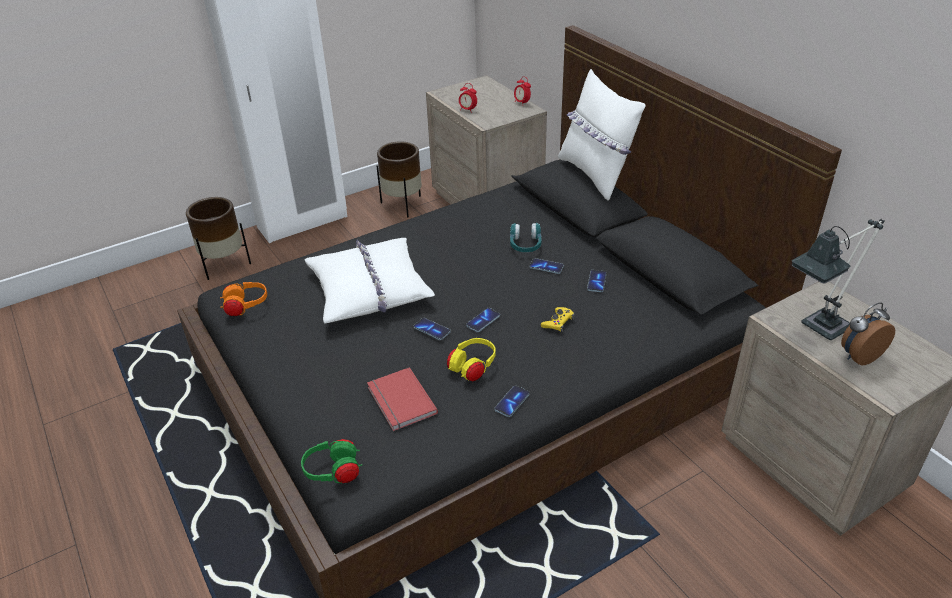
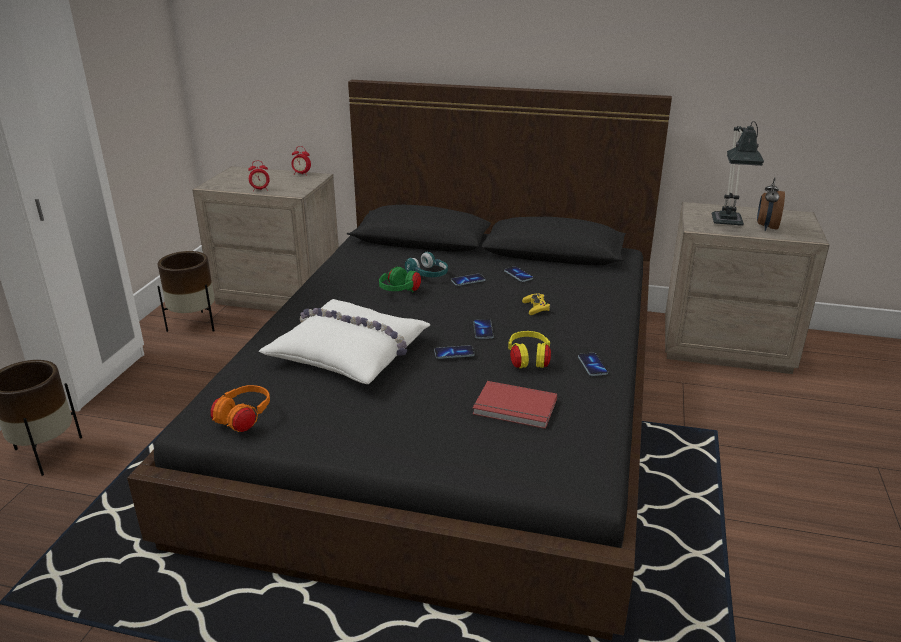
camera: 45 degrees left, 10 degrees down
green headphones [301,439,362,483] -> green headphones moved to [379,266,421,293]
white pillow [558,69,646,201] -> none

